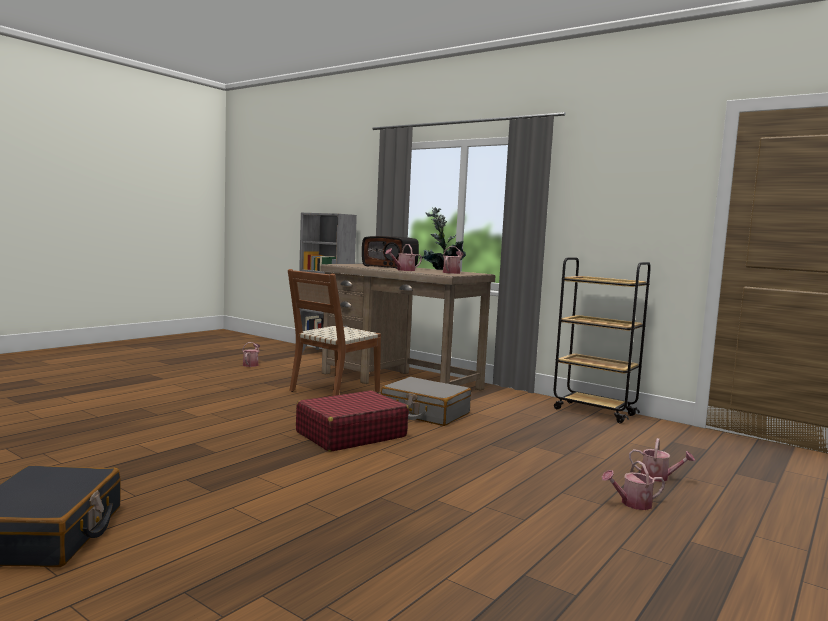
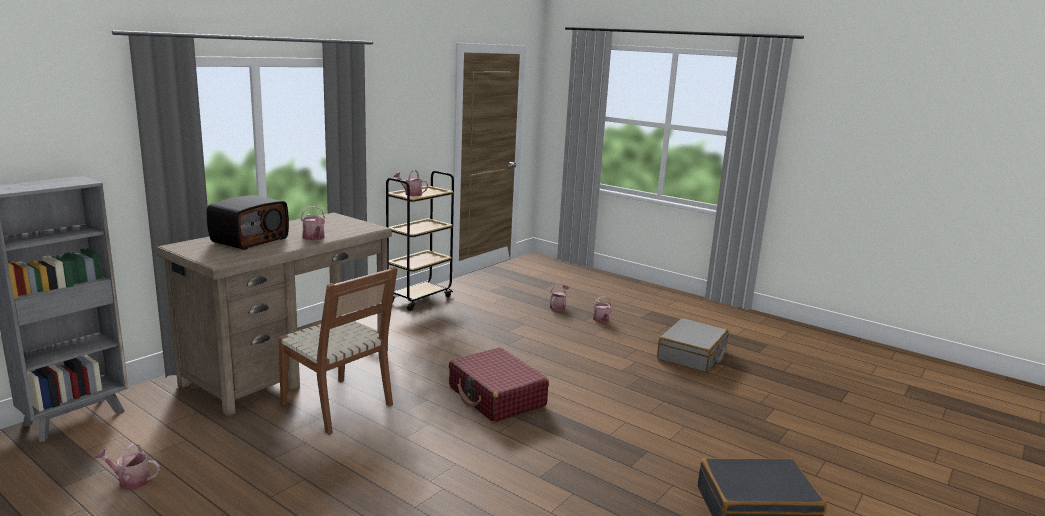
camera: 90 degrees left, 10 degrees up
grey suitcase [381,377,471,426] -> grey suitcase moved to [657,318,729,372]
potted plant [419,207,466,270] -> none
watering can [443,246,463,274] -> watering can moved to [394,170,428,196]

